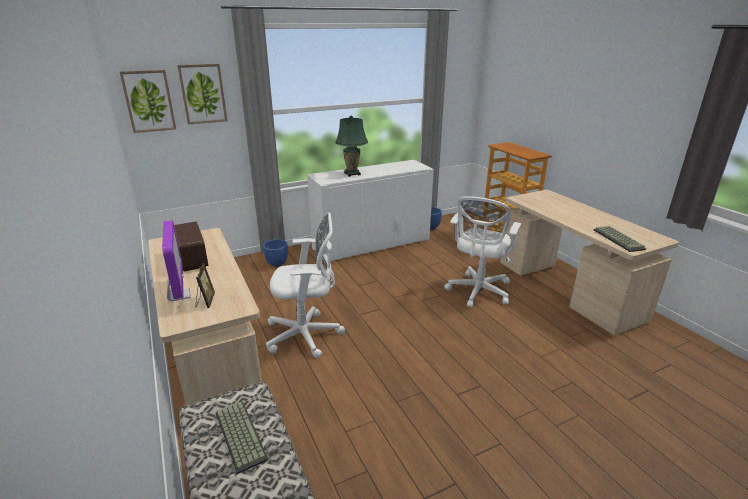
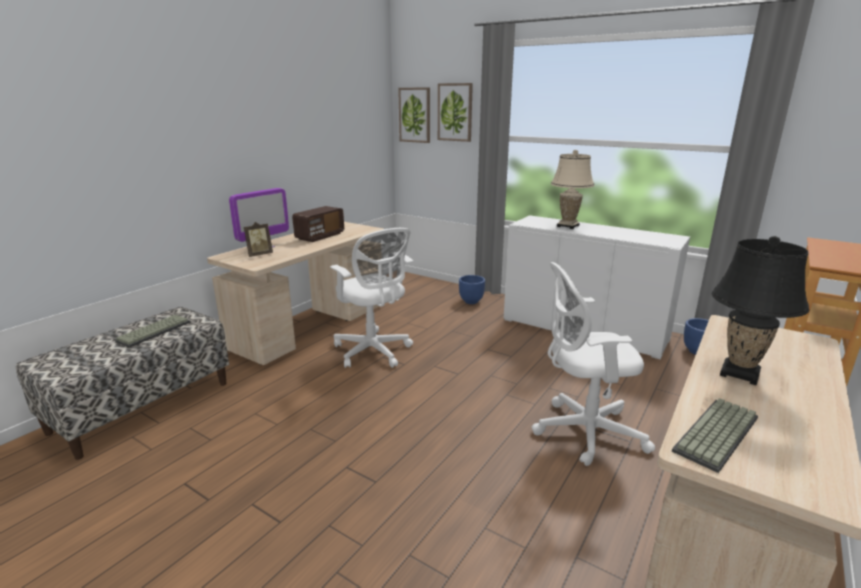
camera: 60 degrees right, 5 degrees down
green table lamp [335,116,368,177] -> beige table lamp [551,150,595,229]
none -> black table lamp [712,236,809,386]

